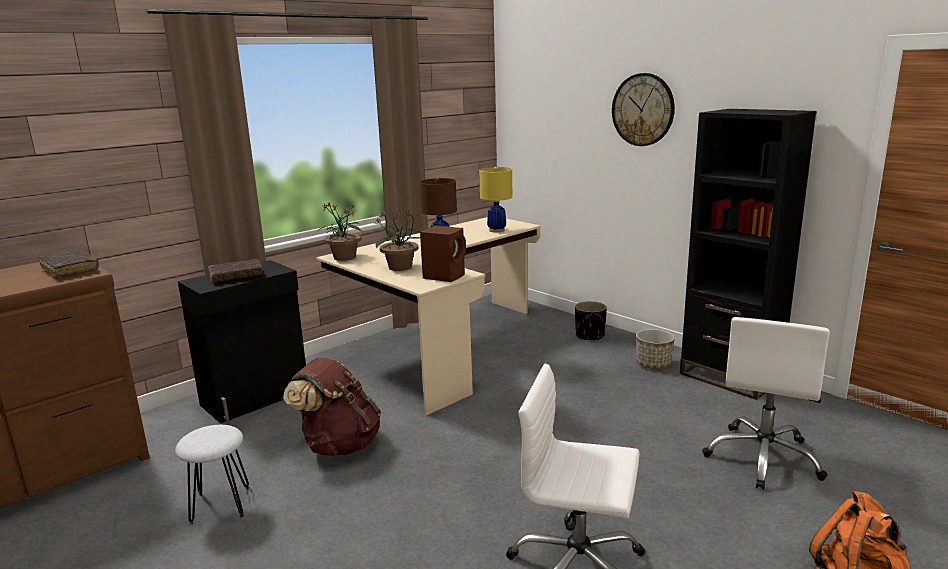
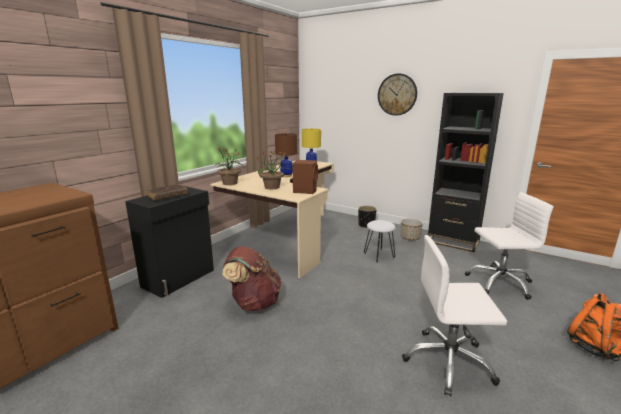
camera: 15 degrees left, 0 degrees up
brown book [39,249,99,279] -> none
white stool [175,425,249,525] -> white stool moved to [364,220,396,263]
white office chair [702,317,830,490] -> white office chair turned 105 degrees counterclockwise [465,192,554,300]

